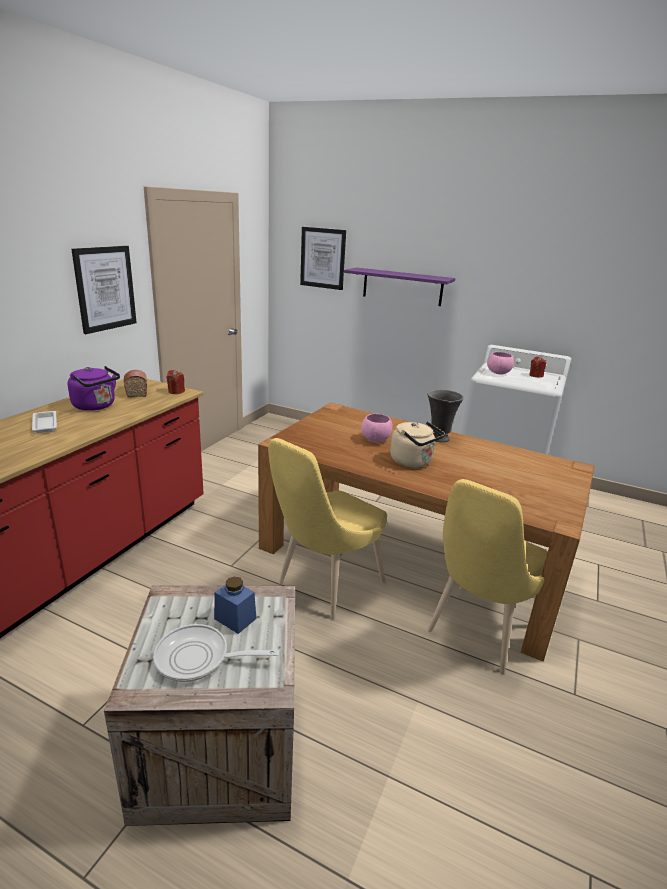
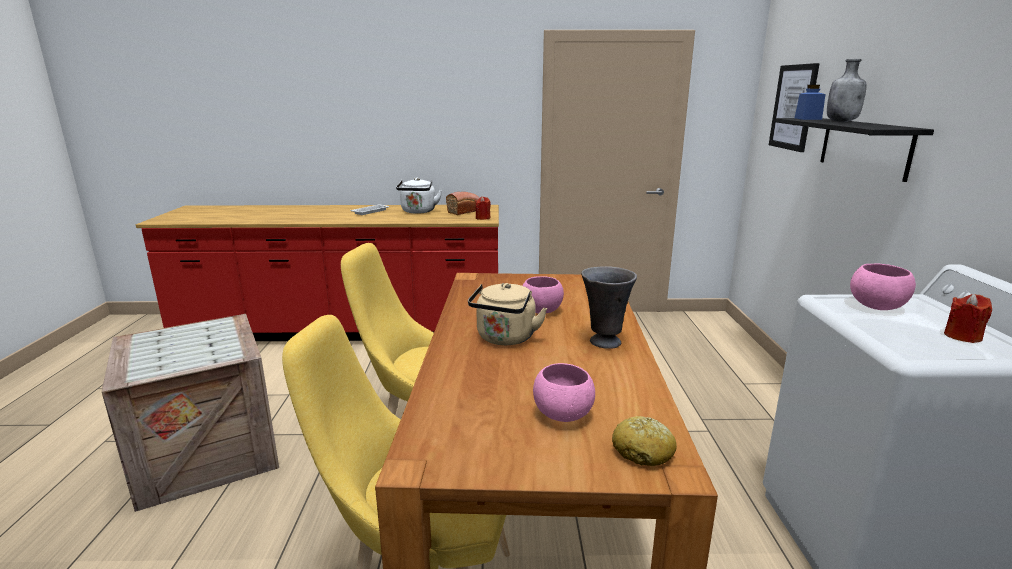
camera: 65 degrees right, 5 degrees down
purple kettle [68,366,120,411] -> white kettle [396,178,442,214]
picture [71,246,137,334] -> none
frying pan [153,624,279,682] -> none
blue jar [214,577,256,634] -> blue jar moved to [795,85,826,120]
purple shelf [344,267,455,306] -> black shelf [776,118,934,182]
none -> pink bowl [533,363,595,422]
none -> bread [612,416,677,466]
none -> grey bottle [827,59,867,122]

